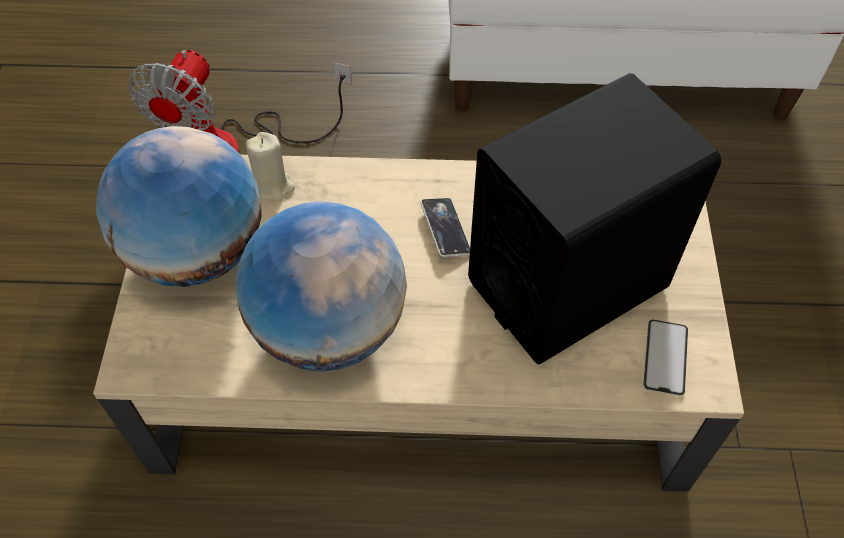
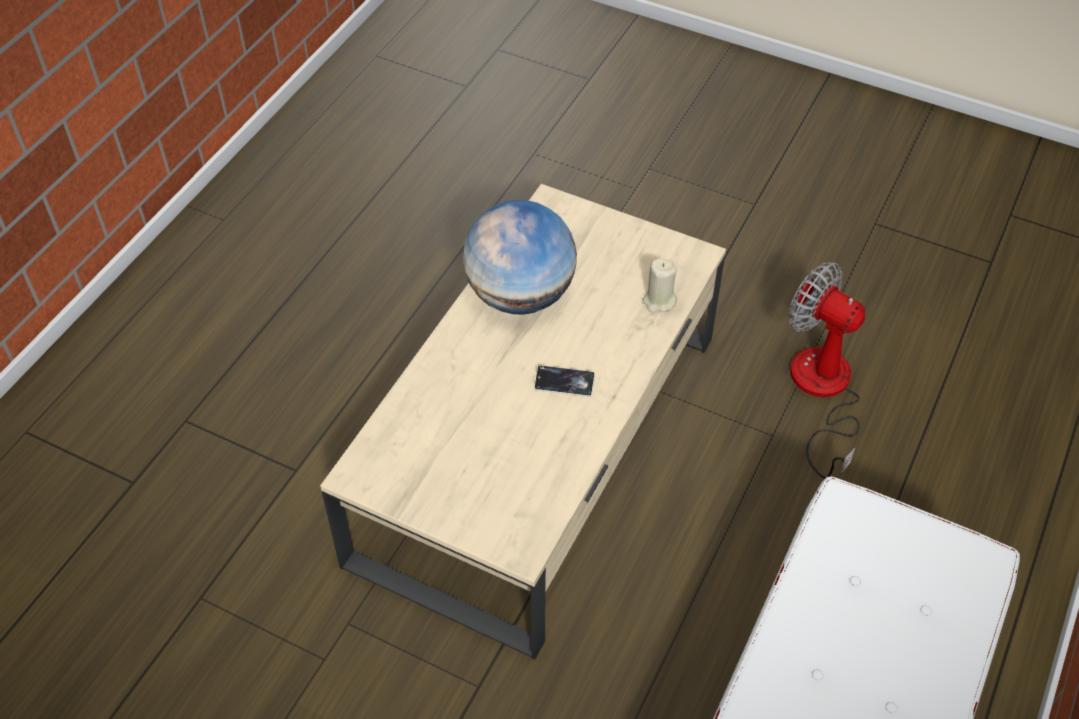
camera: 115 degrees right, 5 degrees down
globe [96,126,262,287] -> none
black speaker [468,73,721,364] -> none
phone [643,320,688,396] -> none

